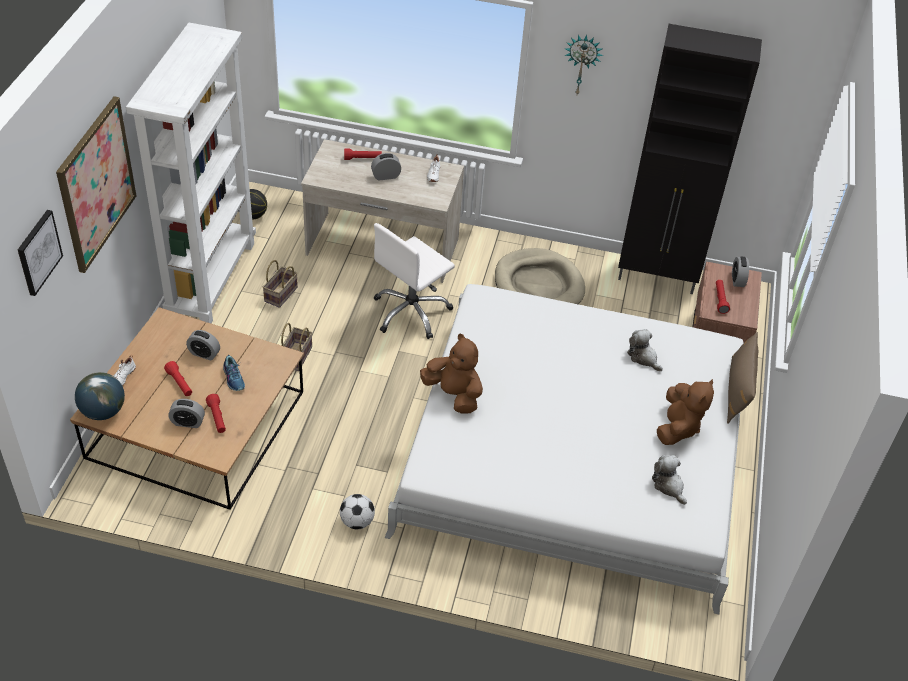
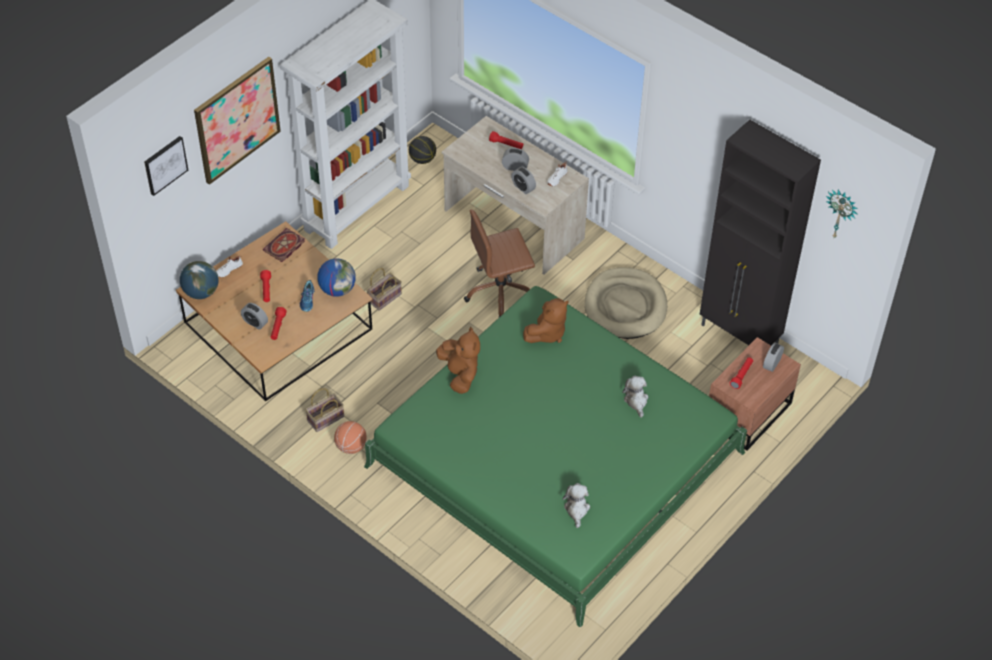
camera: 30 degrees right, 5 degrees up
alarm clock [186,330,220,361] -> alarm clock moved to [511,167,536,194]
basket [263,260,298,308] -> basket moved to [305,388,344,432]
football [340,494,375,529] -> basketball [334,421,367,454]
white office chair [374,223,455,339] -> brown office chair [464,209,535,317]
white bed [385,284,743,614] -> green bed [364,286,747,627]
wall clock [565,35,603,95] -> wall clock moved to [826,189,858,238]
brown plush toy [657,379,714,445] -> brown plush toy moved to [523,298,569,343]
brown pillow [727,332,758,424] -> none
none -> book [263,228,305,262]
none -> globe [318,258,356,297]

